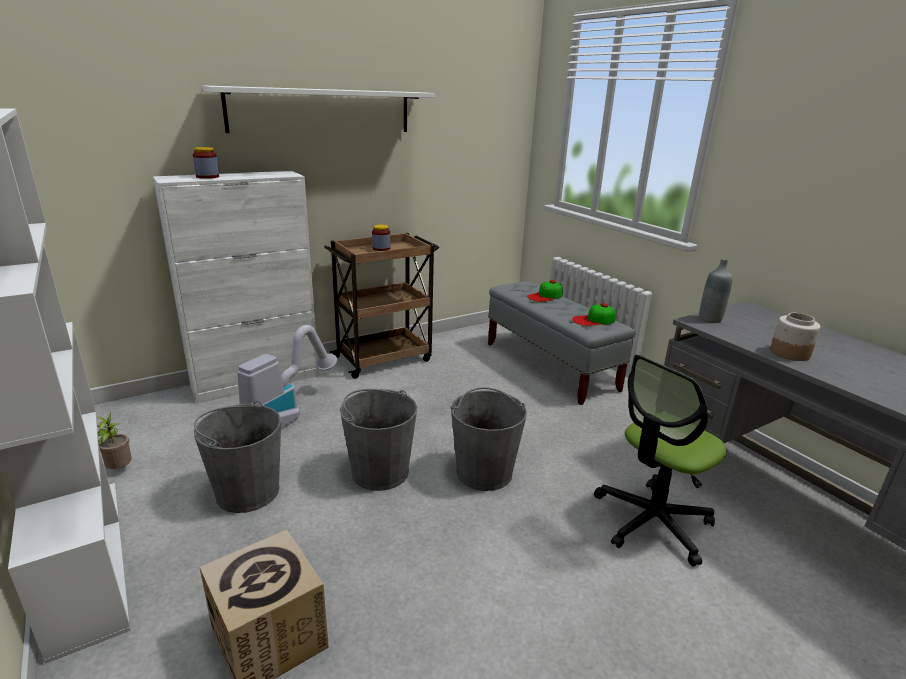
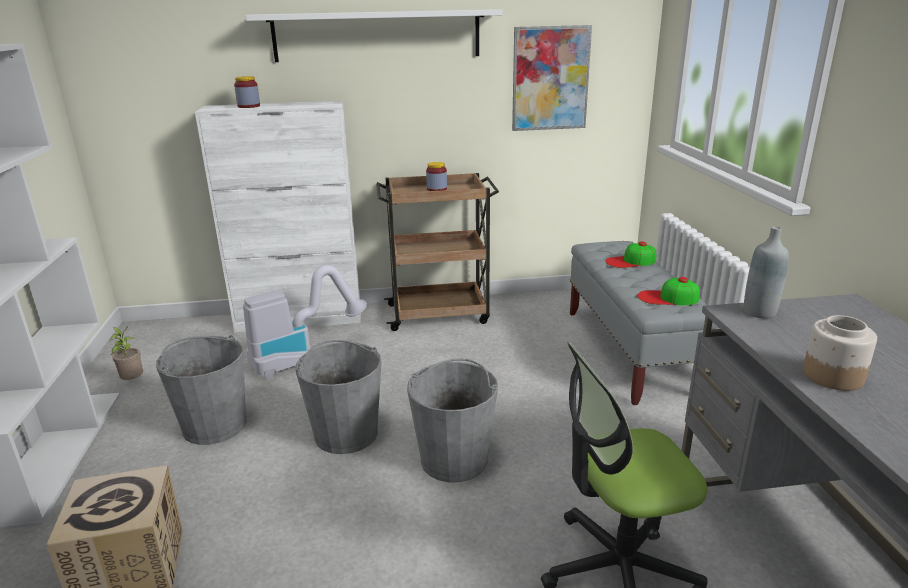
camera: 25 degrees right, 0 degrees up
none -> picture [512,25,592,131]

